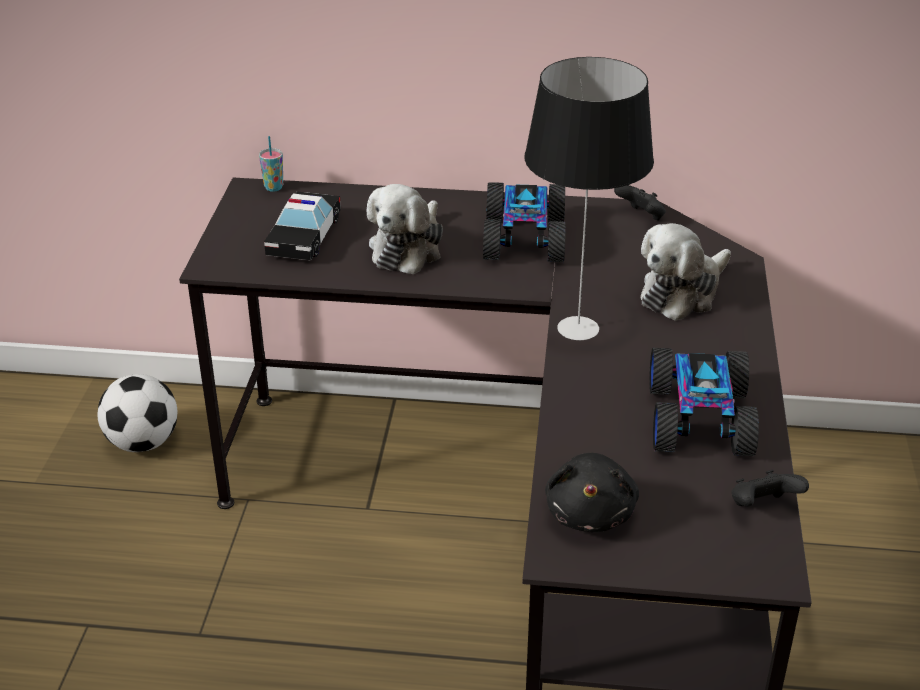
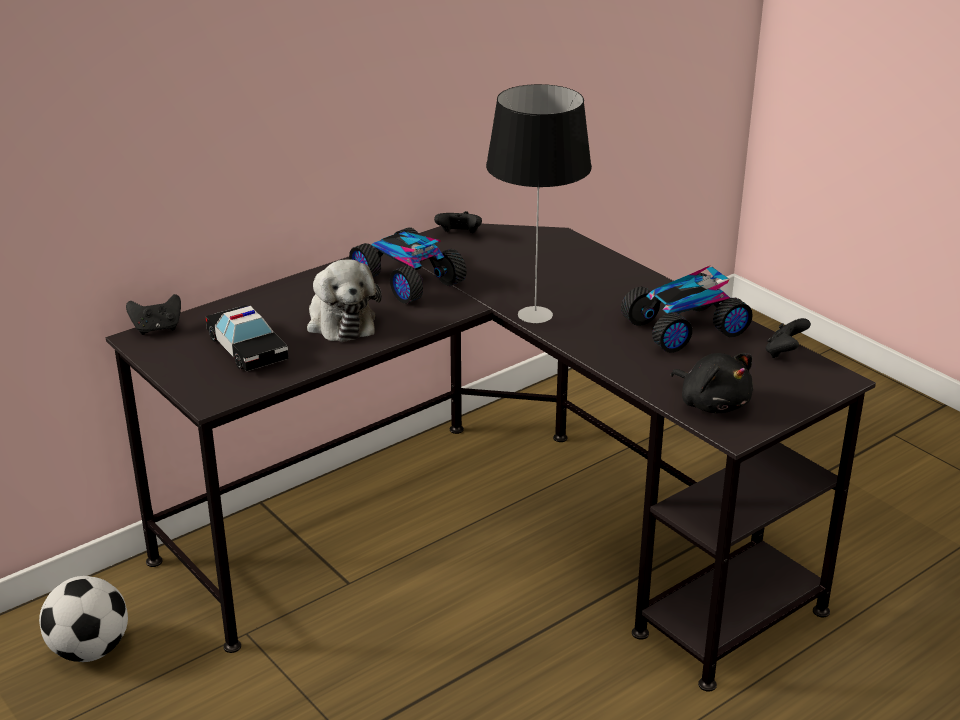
camera: 45 degrees left, 5 degrees down
cup [259,136,283,192] -> black game controller [126,294,181,335]
plush toy [640,223,731,321] -> none
toy car [649,348,759,456] -> toy car turned 75 degrees counterclockwise [621,266,753,353]

